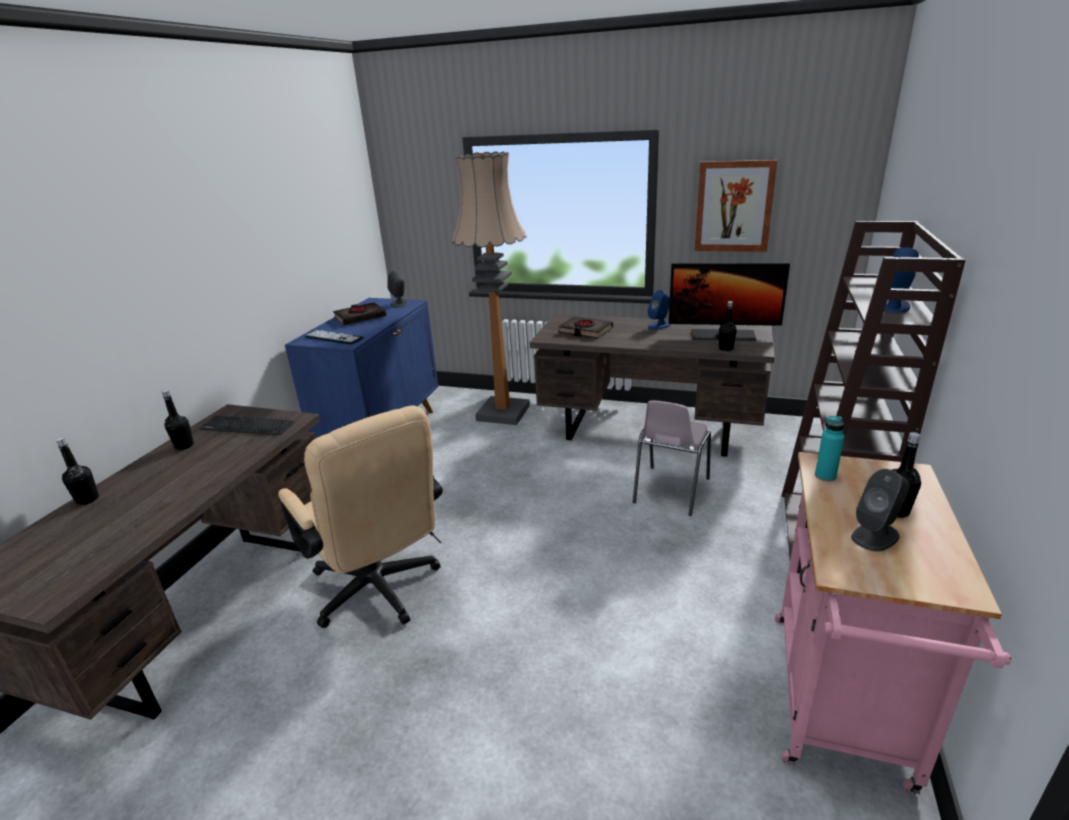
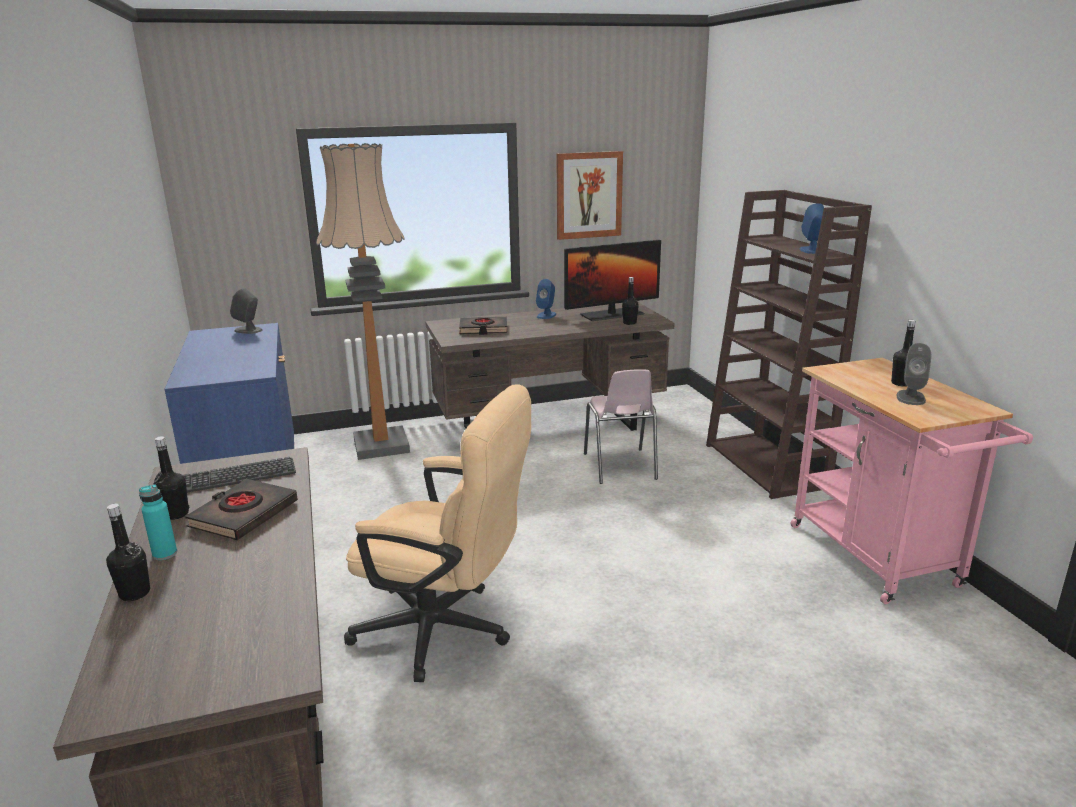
camera: 35 degrees left, 5 degrees down
keyboard [305,330,364,345] -> none
black book [333,302,386,325] -> black book moved to [185,479,298,540]
turquoise bottle [815,416,845,481] -> turquoise bottle moved to [139,485,177,560]

